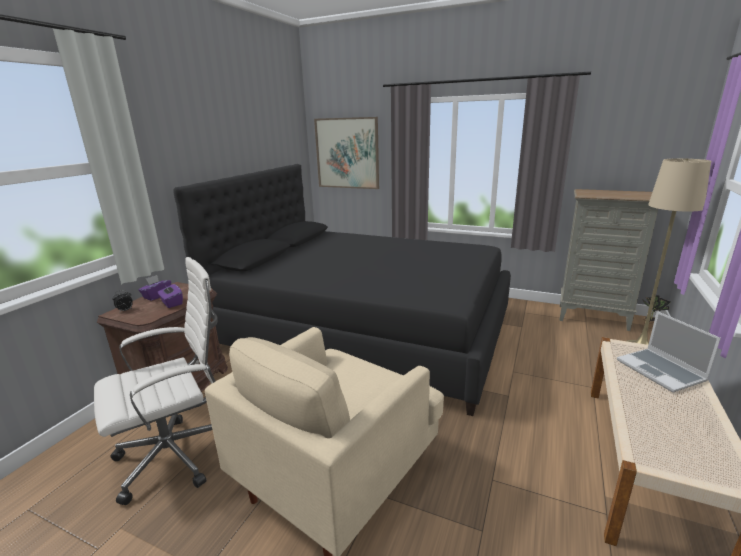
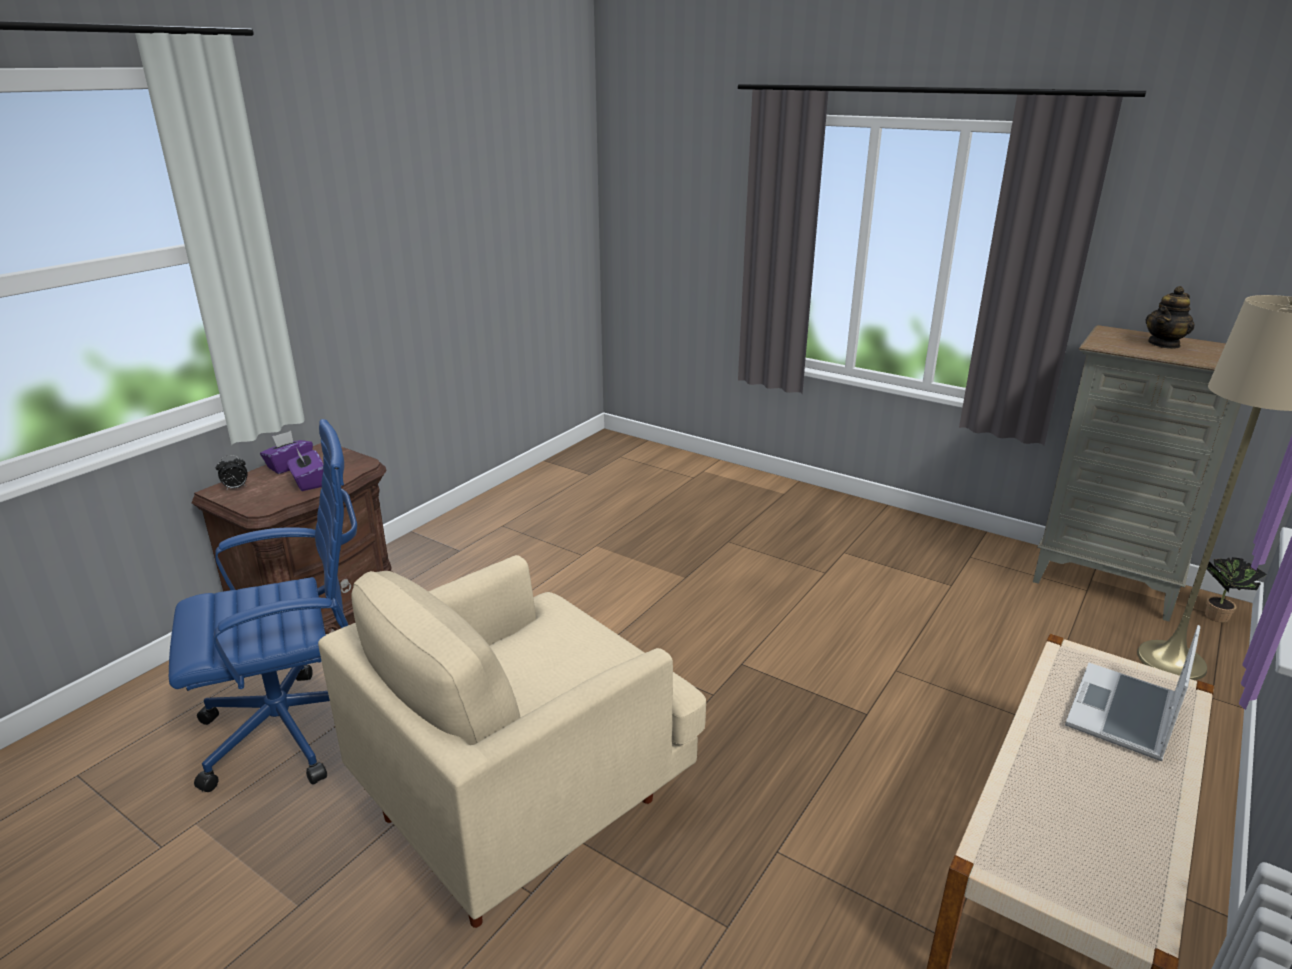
camera: 10 degrees right, 5 degrees up
white office chair [94,257,218,505] -> blue office chair [169,419,357,792]
black bed [173,164,511,416] -> none
picture [314,117,379,189] -> none
laptop [617,311,721,392] -> laptop turned 45 degrees clockwise [1065,625,1200,761]
none -> teapot [1146,286,1195,349]

